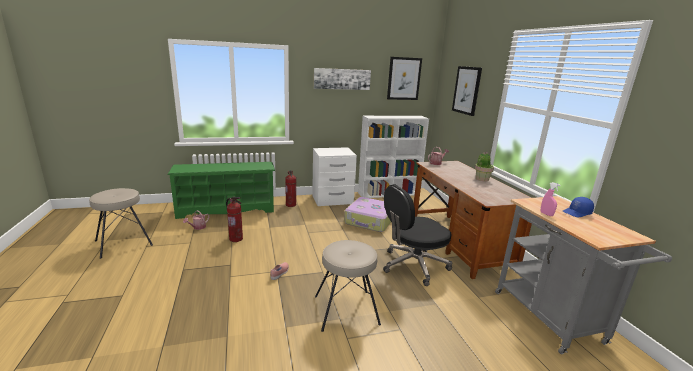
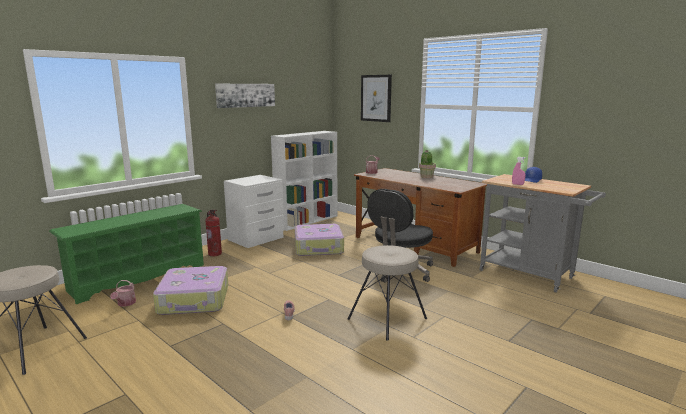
camera: 30 degrees left, 5 degrees down
fire extinguisher [226,197,243,242] -> suitcase [153,266,228,315]
picture [387,57,422,100] -> none

